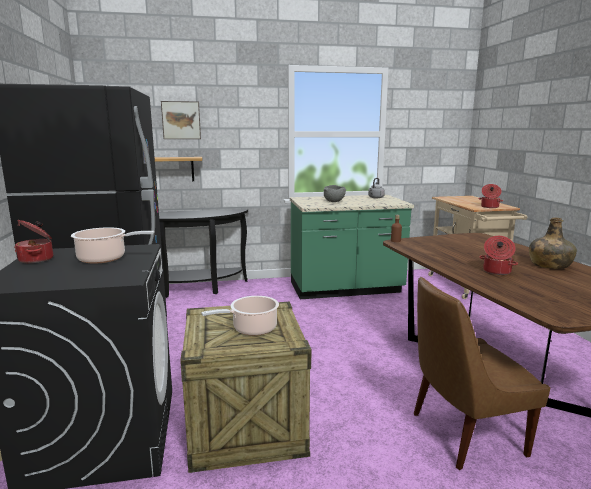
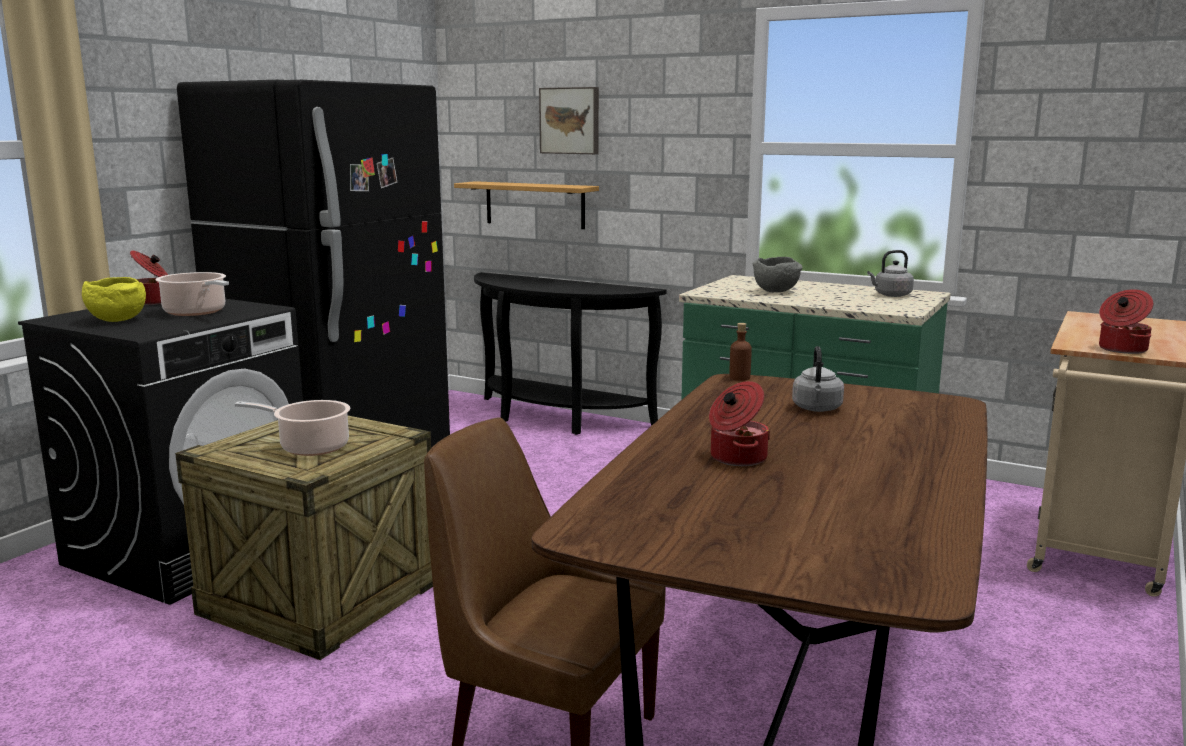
camera: 40 degrees right, 0 degrees up
green bottle [529,218,577,269] -> none
none -> yellow bowl [82,277,146,322]
none -> grey kettle [792,346,844,412]

